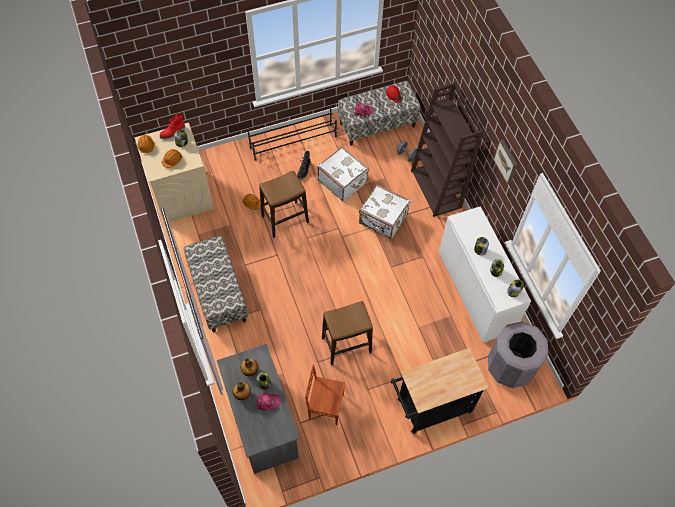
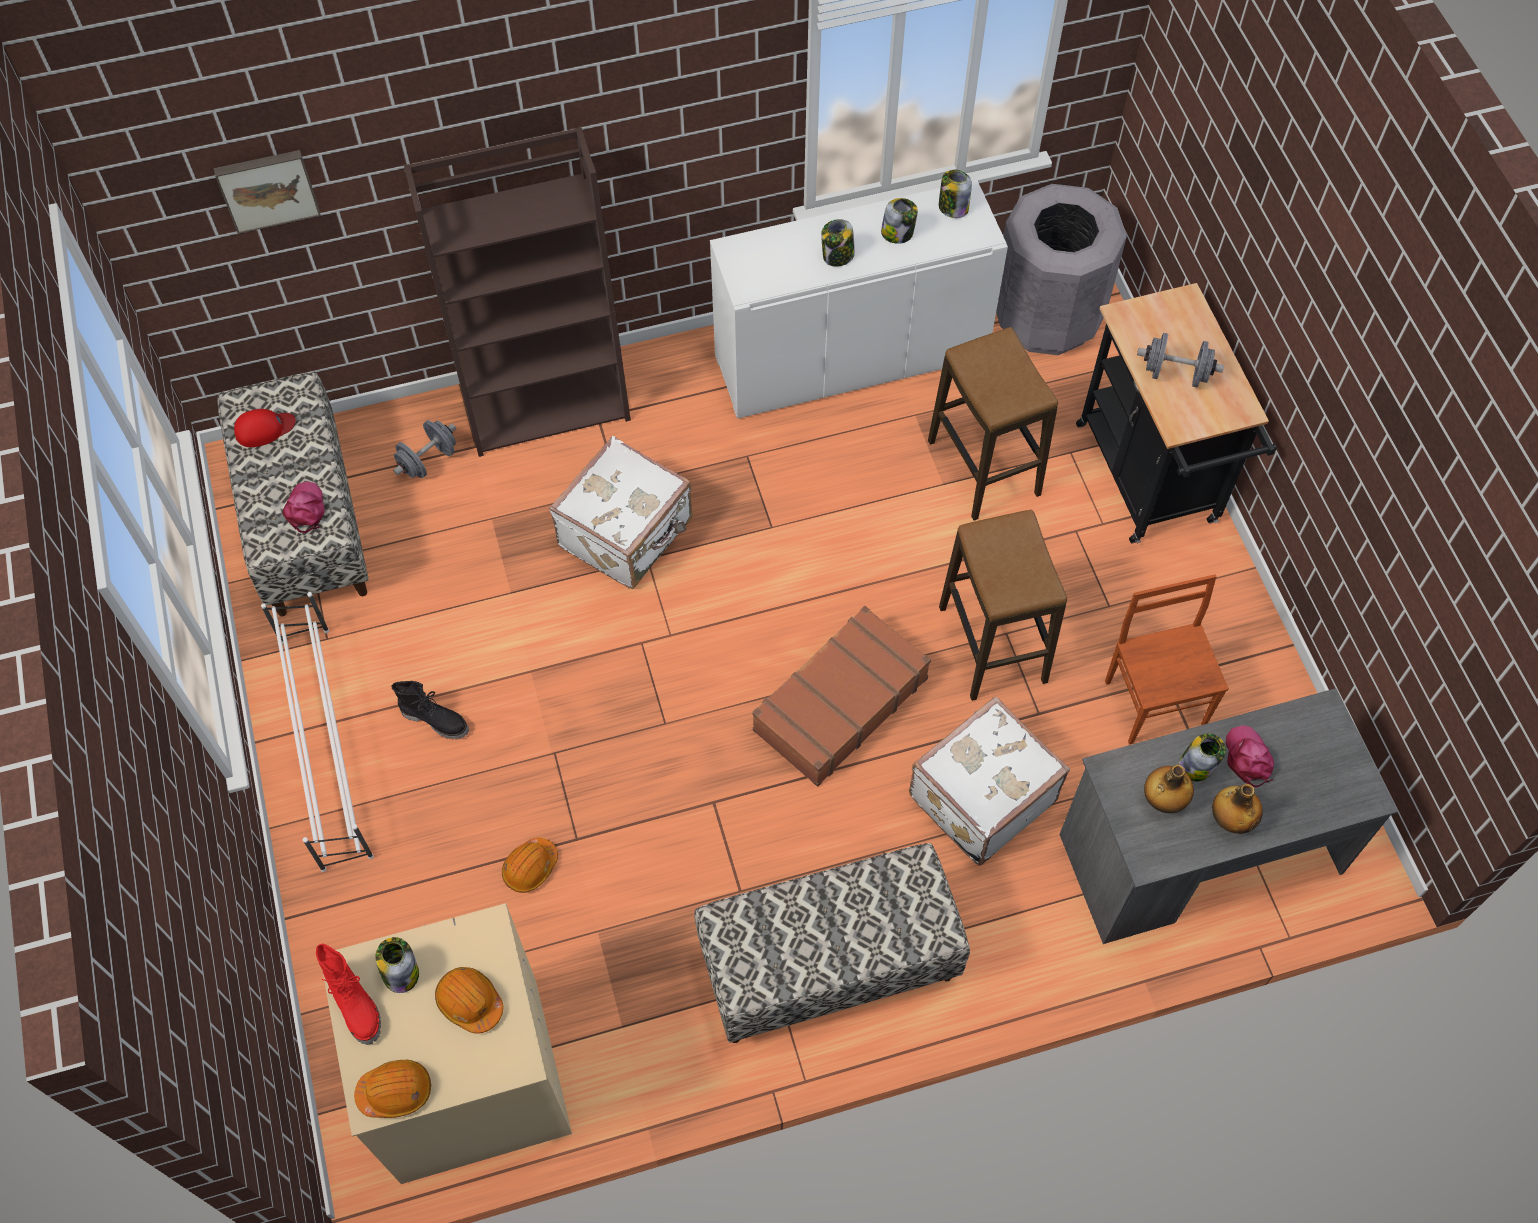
camera: 85 degrees left, 0 degrees up
black shoe rack [248,109,337,161] -> white shoe rack [261,592,374,872]
stool [259,170,309,238] -> stool moved to [928,327,1058,521]
brown chair [305,365,345,425] -> brown chair turned 150 degrees clockwise [1105,574,1229,744]
white suitcase [317,146,369,202] -> white suitcase moved to [909,696,1070,866]
picture [493,139,518,184] -> picture moved to [214,150,321,234]
none -> brown suitcase [752,606,931,786]
none -> grey dumbbell [1137,333,1224,387]

